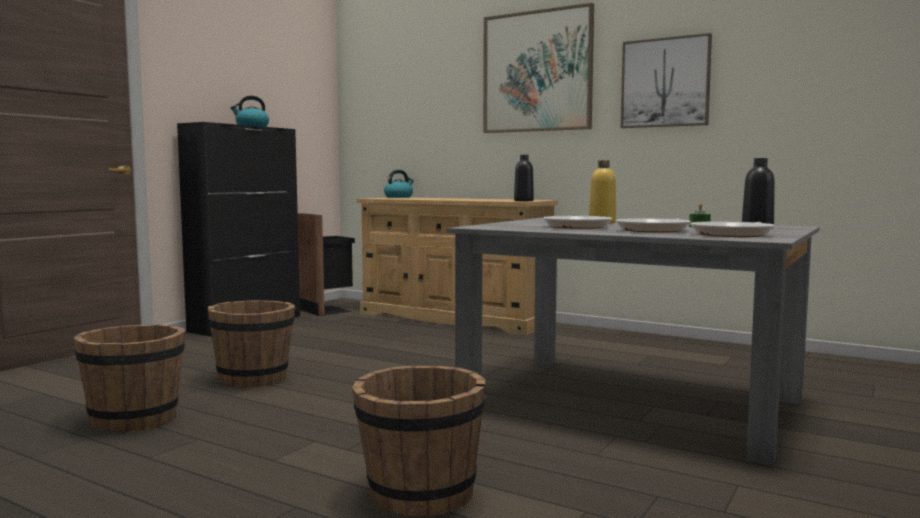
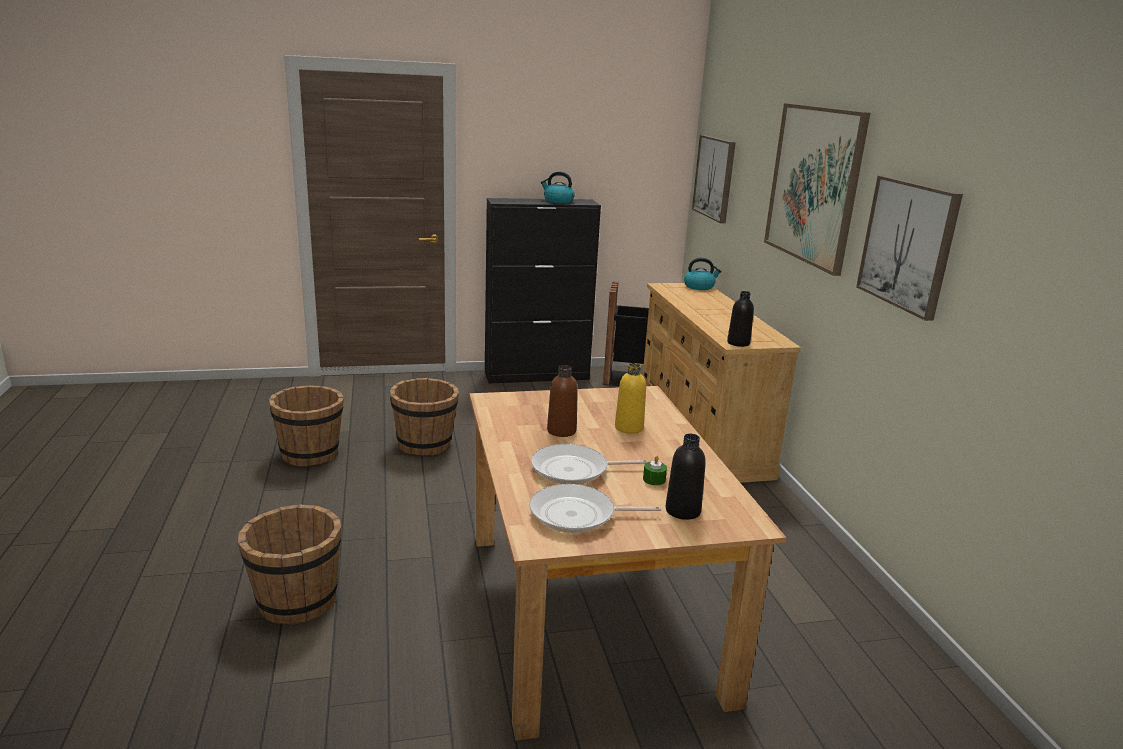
camera: 45 degrees right, 15 degrees up
grey dining table [446,218,820,466] -> brown dining table [469,386,787,741]
frying pan [543,215,612,229] -> brown bottle [547,365,578,437]
none -> picture [692,135,736,223]

